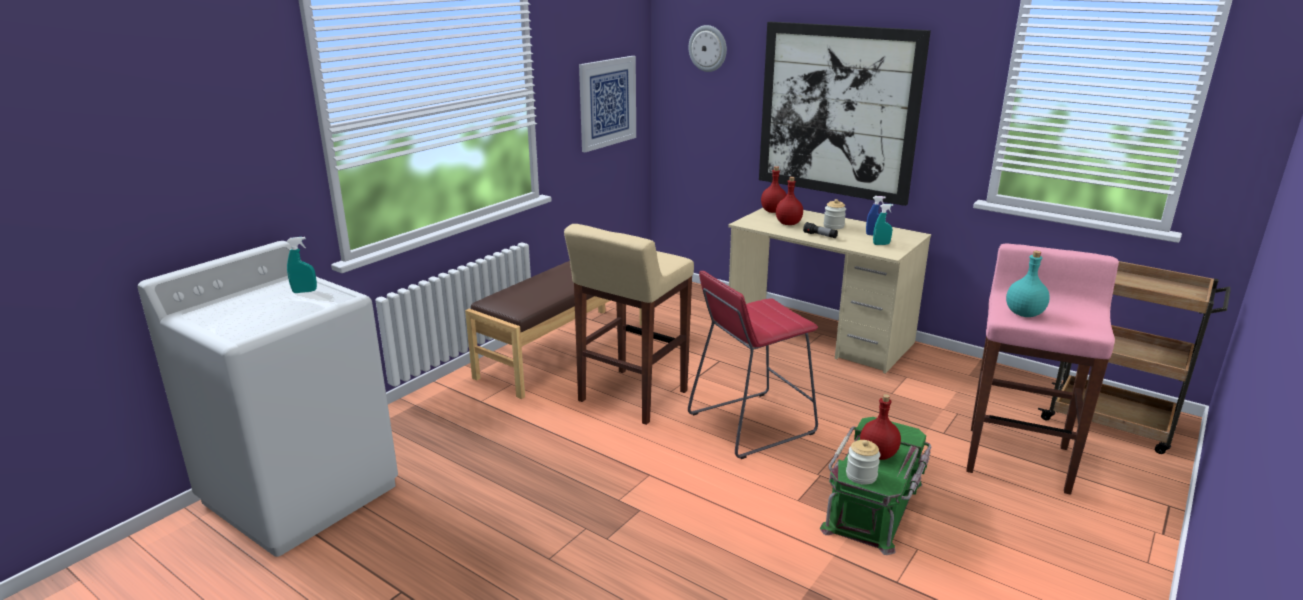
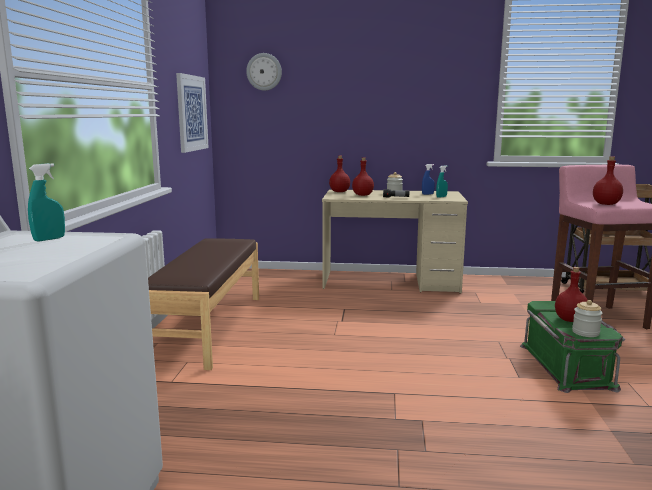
camera: 30 degrees left, 10 degrees down
beige stool [564,224,694,425] -> none
red stool [688,271,818,459] -> none
picture [759,22,931,206] -> none
turquoise bottle [1006,251,1050,317] -> red bottle [593,156,623,205]

